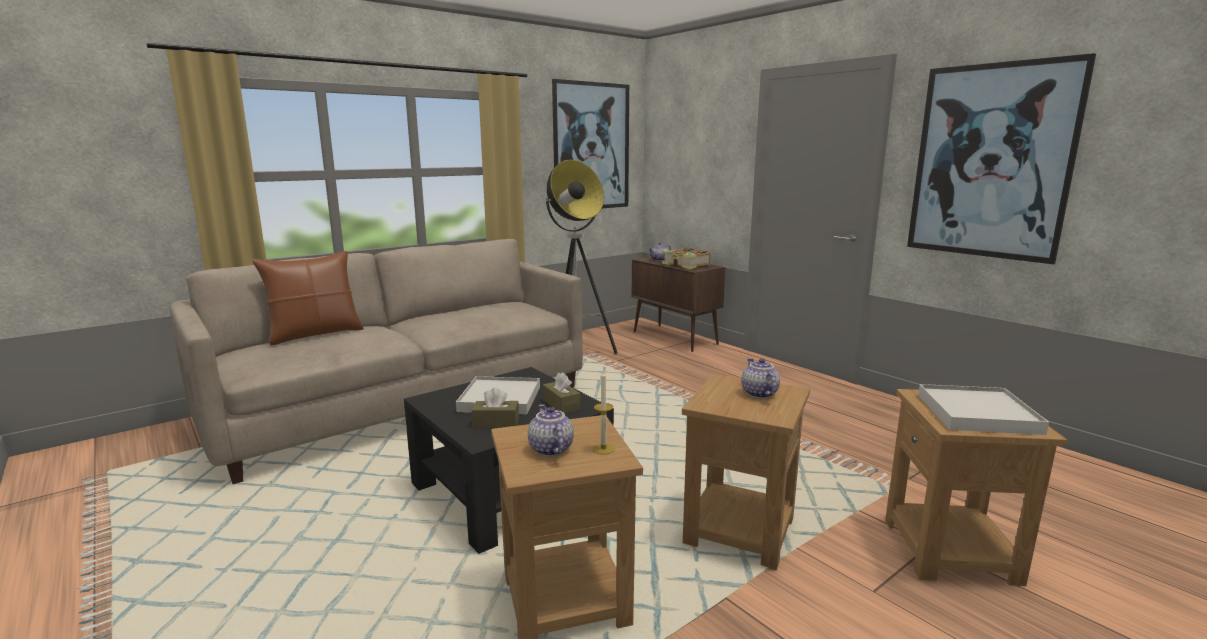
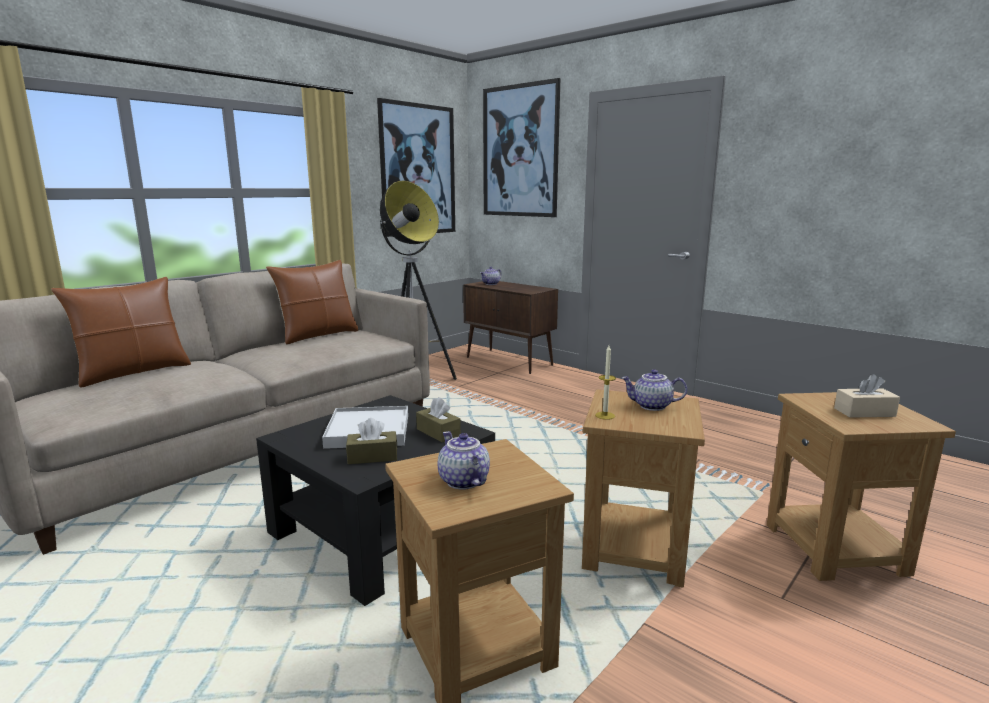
camera: 10 degrees left, 0 degrees up
candle [592,370,615,454] -> candle moved to [595,345,616,420]
book [662,247,711,269] -> none
teapot [741,358,780,398] -> teapot turned 60 degrees counterclockwise [622,370,687,411]
picture [907,53,1096,264] -> picture moved to [483,78,560,217]
white tray [918,384,1049,435] -> beige tissue box [834,374,900,418]
none -> brown pillow [266,260,358,344]

